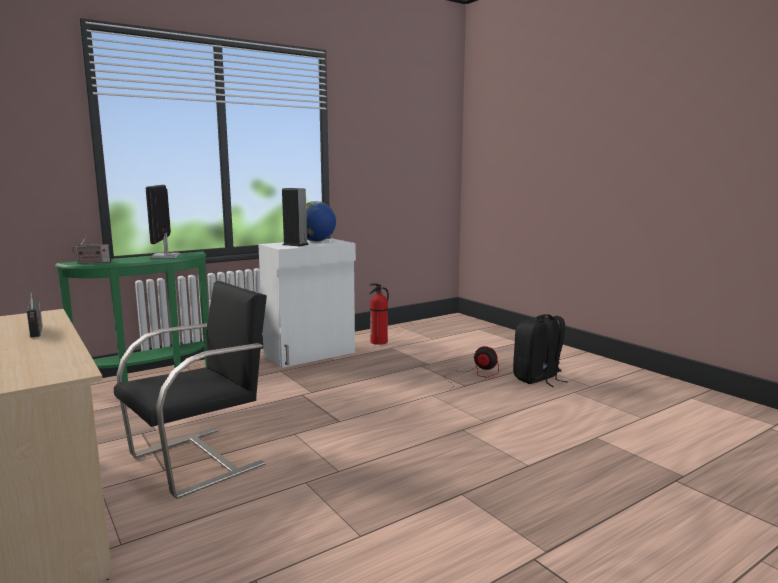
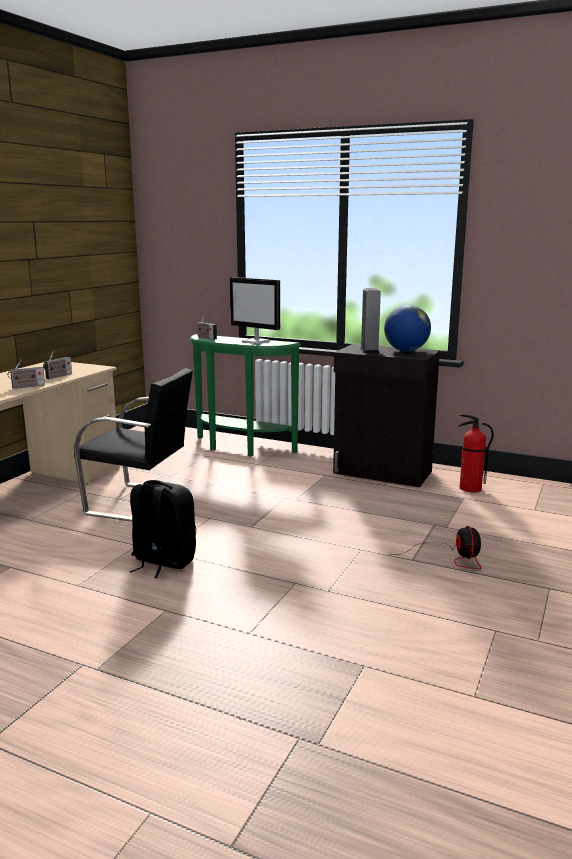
camera: 60 degrees right, 5 degrees up
monitor [146,185,180,258] -> monitor turned 105 degrees counterclockwise [230,277,280,344]
white cabinet [258,239,356,368] -> black cabinet [333,344,440,487]
black backpack [513,314,568,387] -> black backpack moved to [130,480,196,578]
none -> radio [7,359,45,389]

